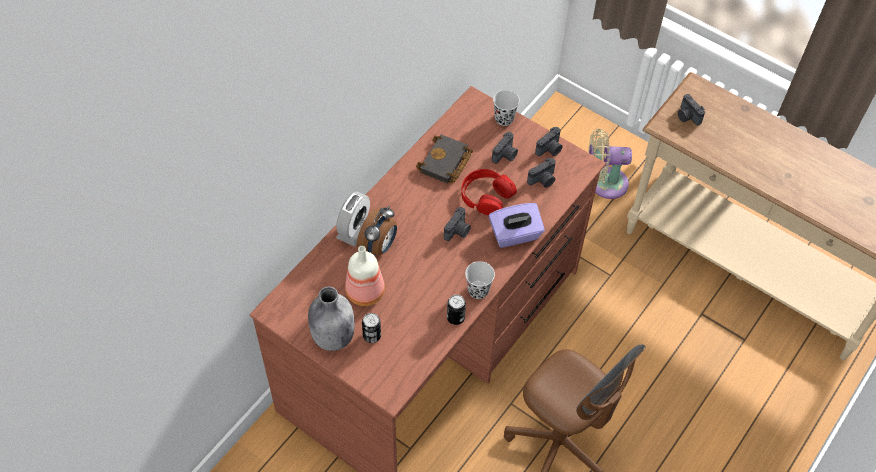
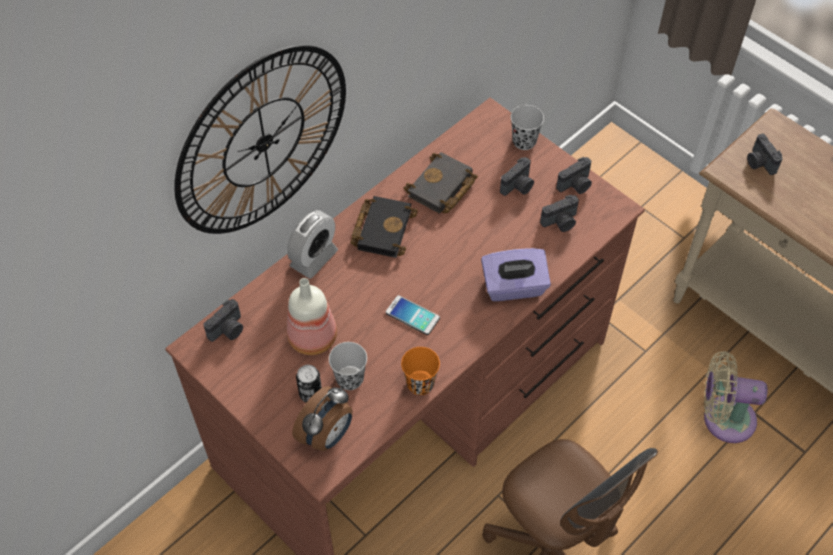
camera: 10 degrees right, 0 degrees up
grey bottle [308,287,355,351] -> none
alarm clock [357,206,397,256] -> alarm clock moved to [292,386,353,451]
camera [444,207,471,241] -> camera moved to [203,299,243,342]
can [447,295,466,325] -> orange cup [401,347,440,395]
red headphones [461,169,517,216] -> none
black cup [465,261,495,299] -> black cup moved to [329,342,367,390]
beige fan [588,129,632,199] -> beige fan moved to [704,351,768,443]
none -> wall clock [174,45,346,234]
none -> black book [350,196,418,258]
none -> phone [386,295,440,335]

